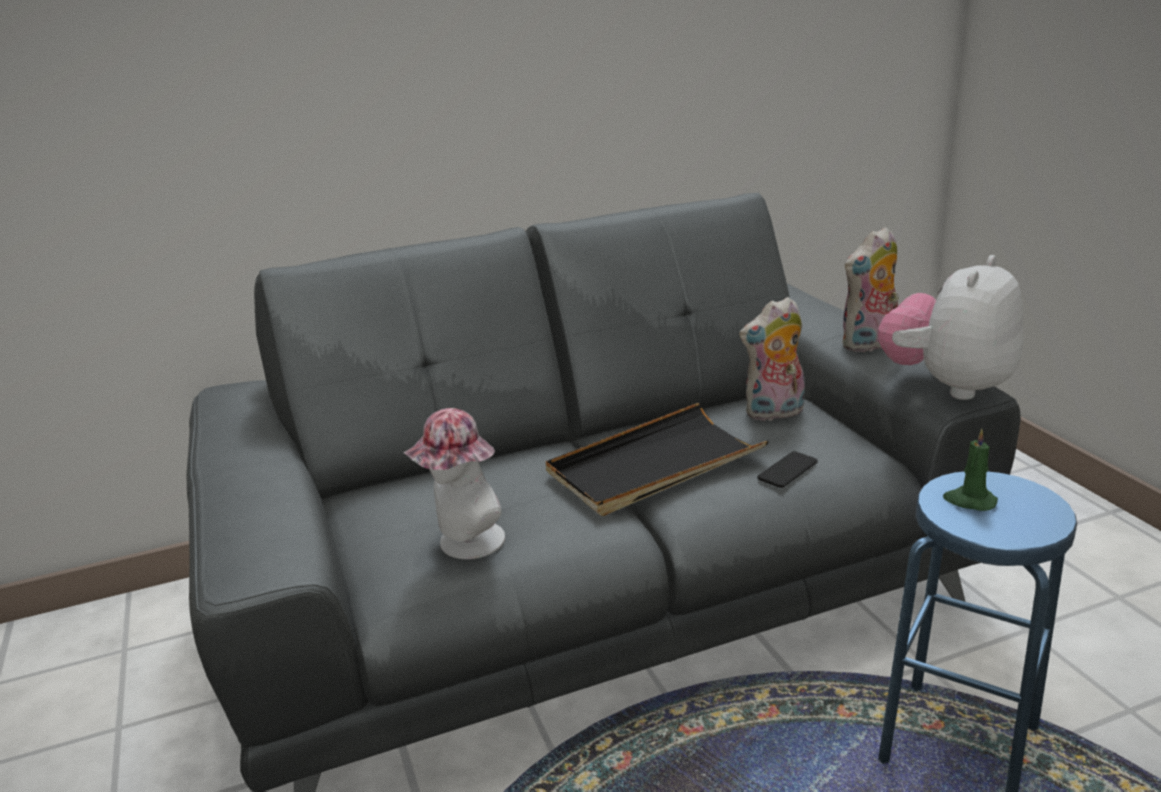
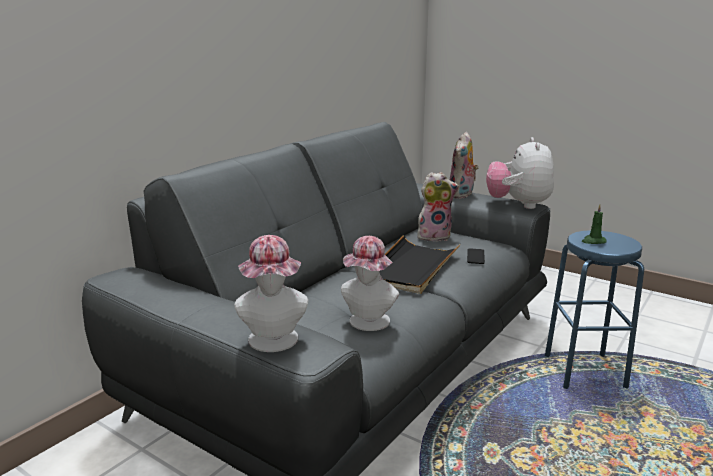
camera: 35 degrees left, 5 degrees down
plush toy [739,297,805,421] -> plush toy turned 135 degrees counterclockwise [417,172,459,242]
none -> hat [234,235,308,352]

